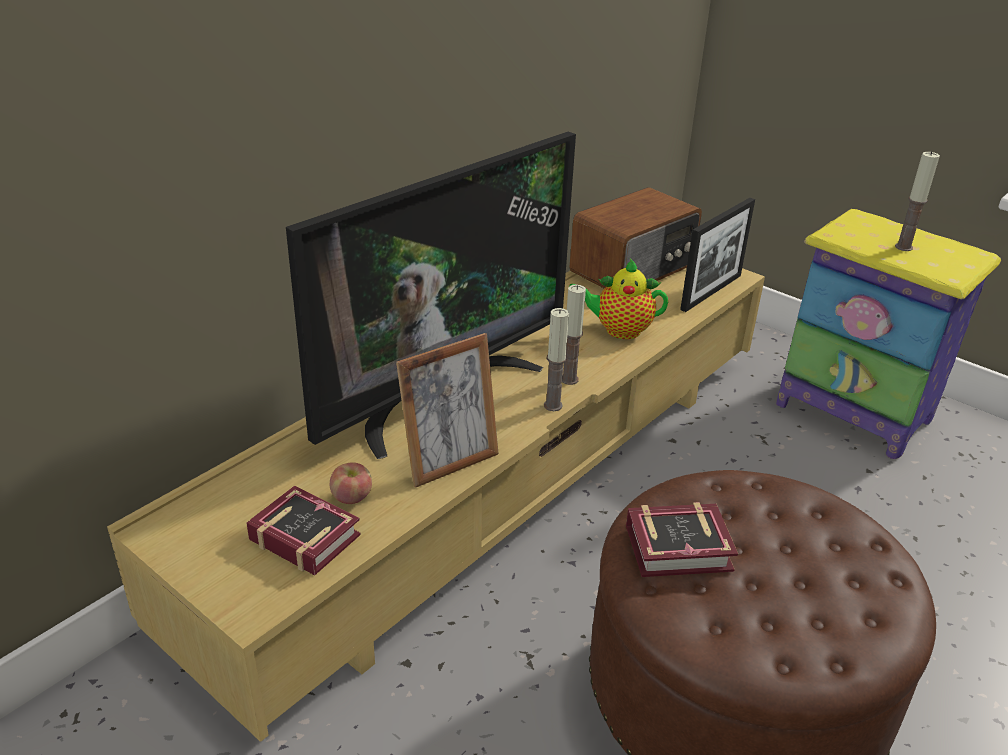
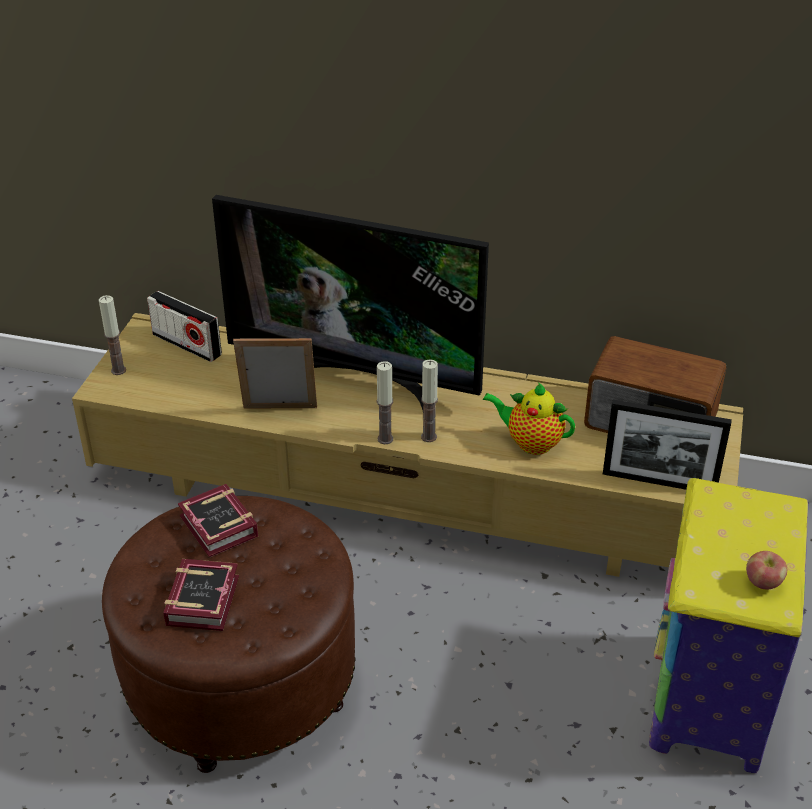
camera: 65 degrees right, 5 degrees up
book [246,485,361,575] -> book moved to [163,559,239,631]
apple [330,462,372,504] -> apple moved to [746,551,787,589]
picture frame [396,333,499,488] -> picture frame turned 150 degrees clockwise [233,338,317,408]
teapot [569,259,668,339] -> teapot turned 45 degrees counterclockwise [483,382,575,455]
candle [895,151,940,251] -> candle moved to [99,295,126,375]
none -> radio [147,291,222,362]

